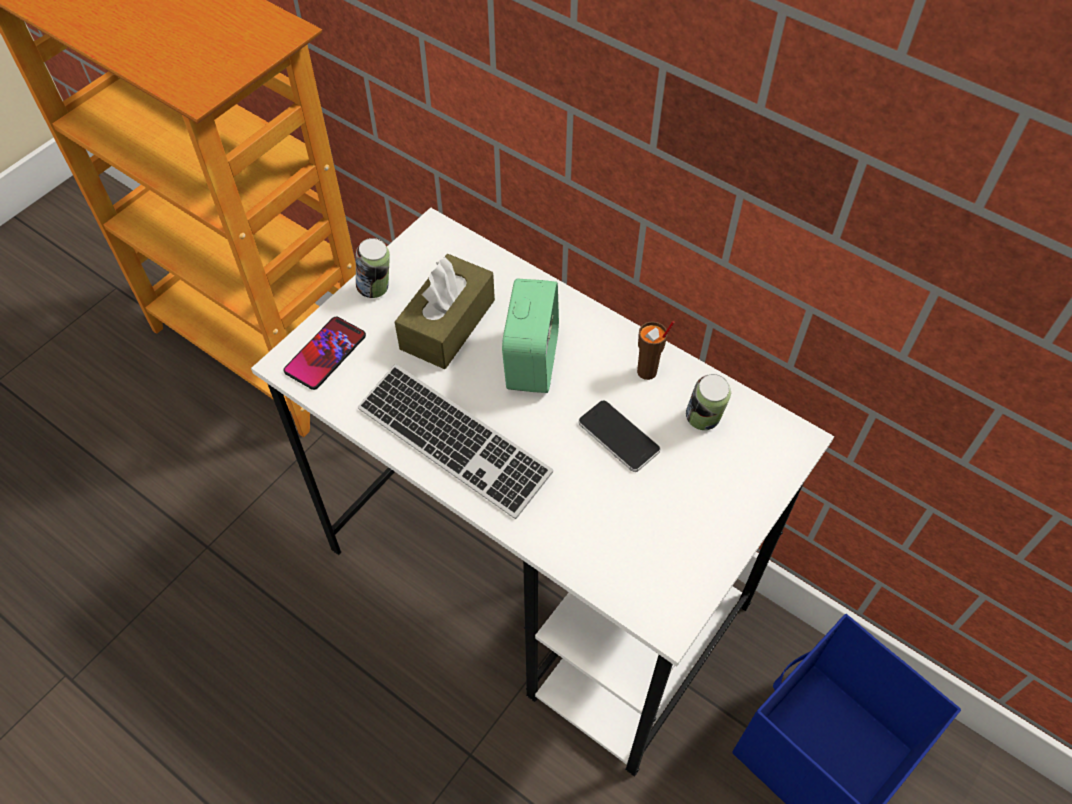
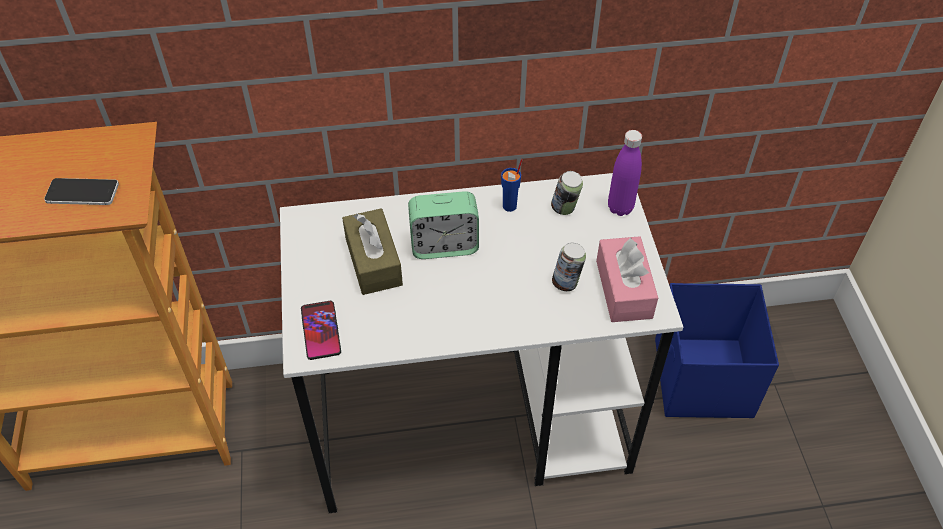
camera: 45 degrees left, 5 degrees down
can [356,238,390,298] -> can moved to [552,243,586,291]
keyboard [358,364,553,519] -> none
alarm clock [502,279,559,393] -> alarm clock turned 120 degrees clockwise [408,191,479,259]
phone [579,400,660,472] -> phone moved to [44,178,119,205]
brown cup [637,321,674,380] -> blue cup [501,159,523,212]
none -> pink tissue box [596,236,658,322]
none -> purple bottle [608,130,642,216]

